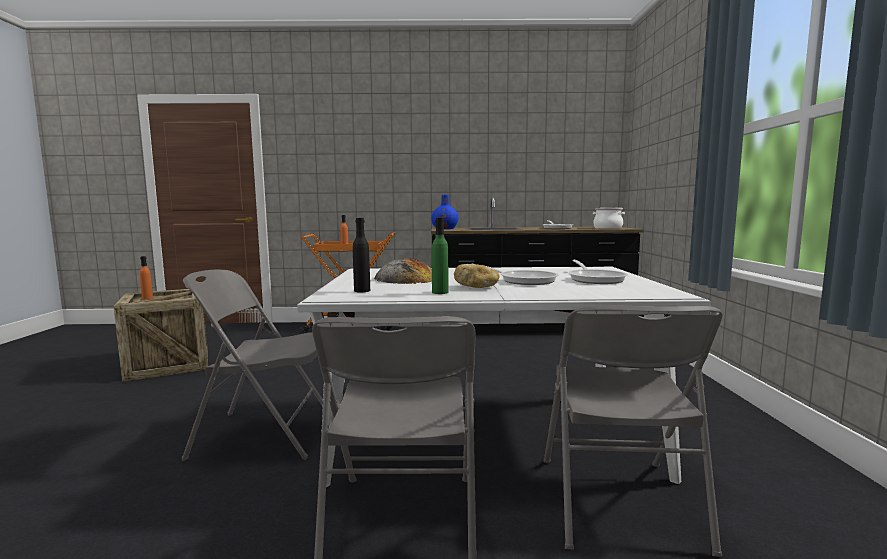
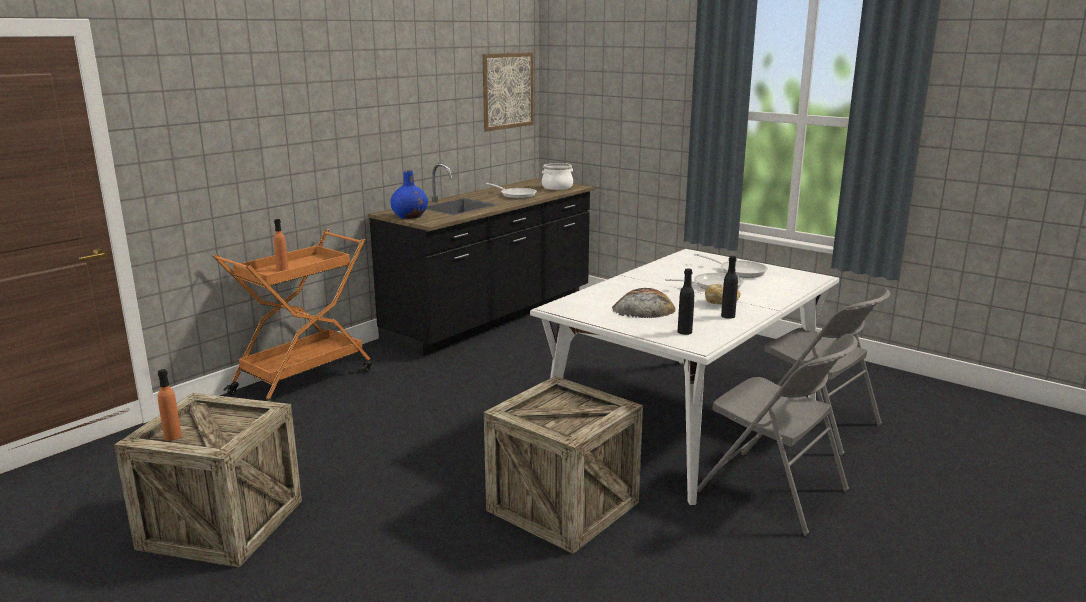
camera: 50 degrees left, 10 degrees up
grey chair [182,270,323,461] -> crate [484,376,643,554]
green bottle [432,218,449,294] -> black bottle [721,256,738,319]
none -> picture [482,51,534,132]

